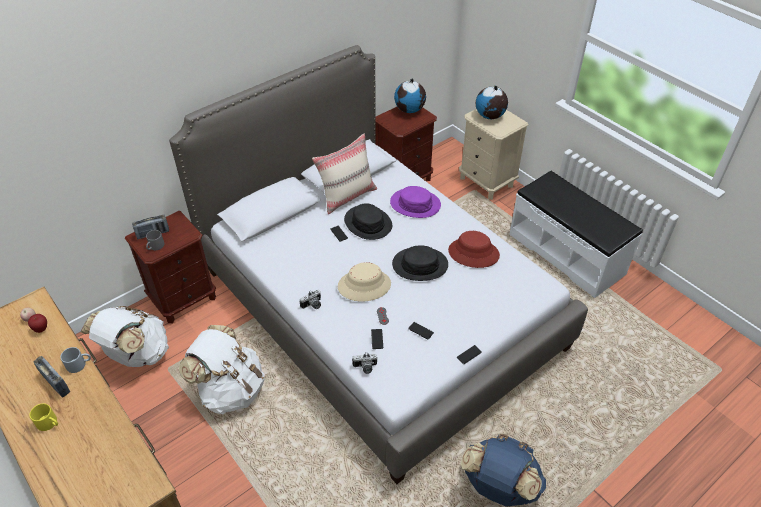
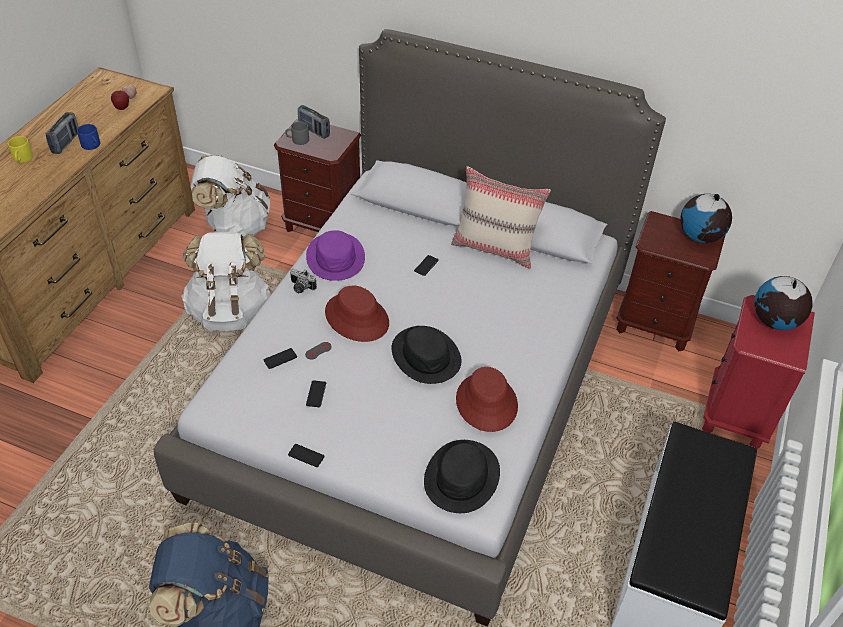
camera: 60 degrees right, 0 degrees up
grey mug [60,347,91,373] -> blue mug [77,124,100,150]
beige hat [338,262,391,302] -> red hat [325,285,389,342]
black hat [344,203,392,240] -> black hat moved to [424,440,500,513]
camera [352,353,377,374] -> none
purple hat [390,186,441,218] -> purple hat moved to [306,230,365,281]
beige nightstand [459,109,529,200] -> red nightstand [702,295,815,449]

